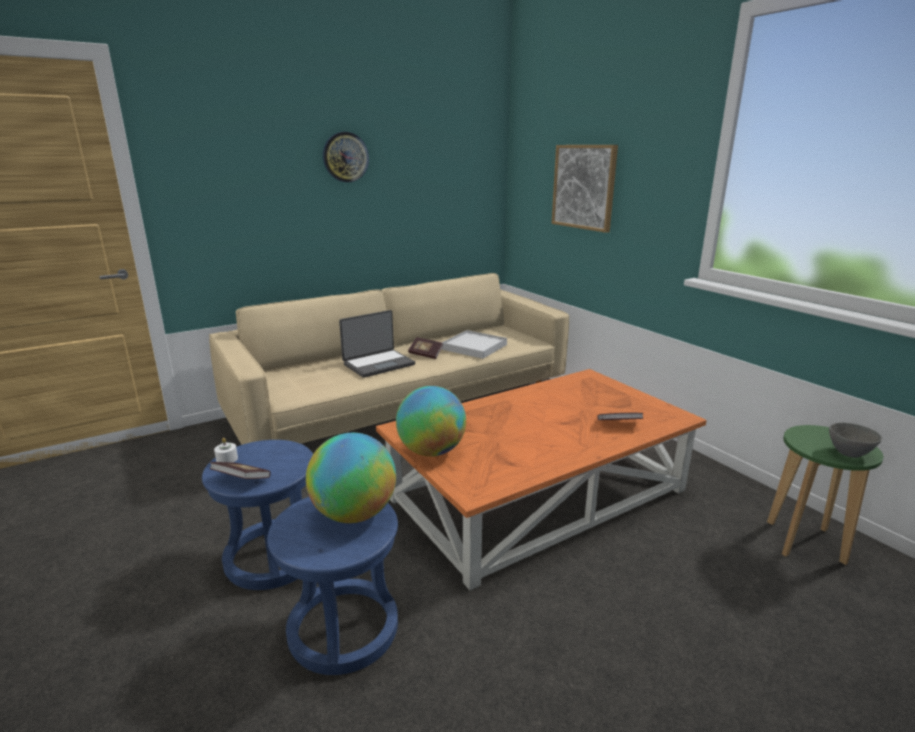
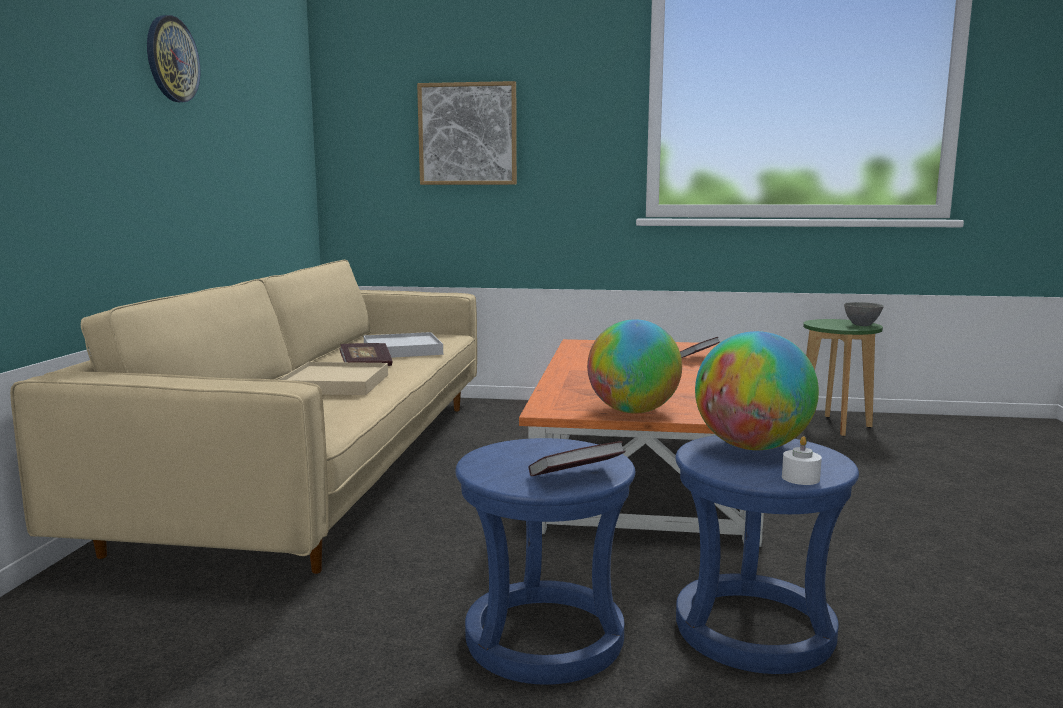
camera: 50 degrees left, 10 degrees down
white candle [214,438,238,462] -> white candle moved to [782,436,822,485]
laptop [339,310,415,378] -> beige tray [278,362,388,395]

